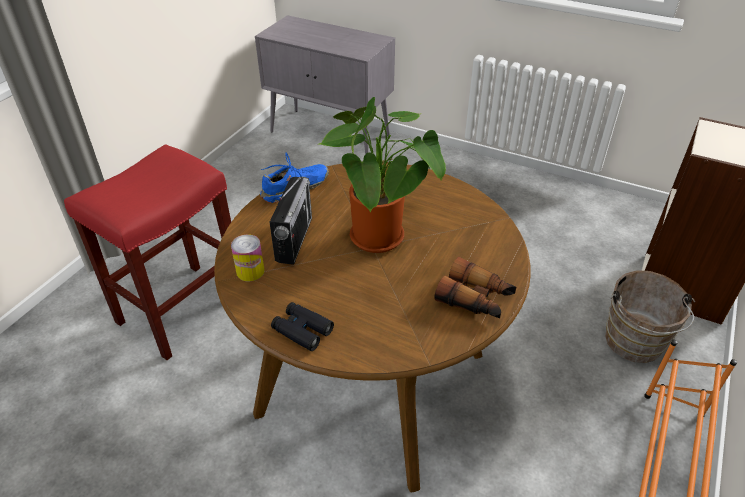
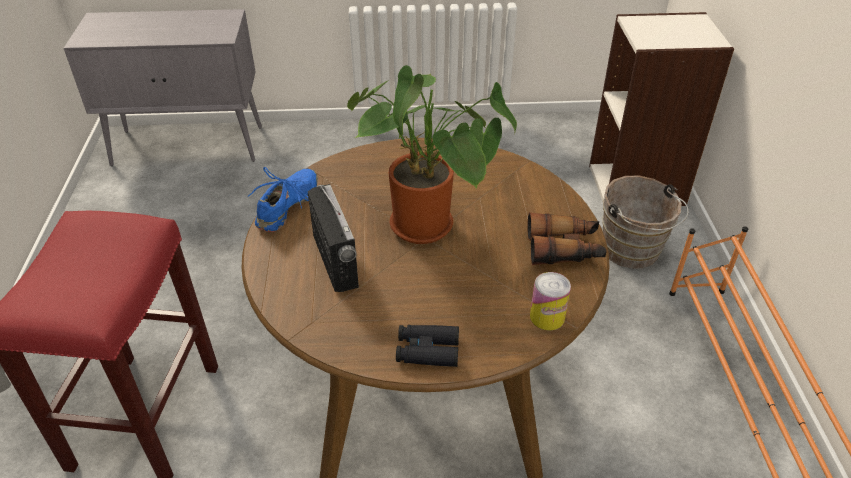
camera: 30 degrees left, 0 degrees up
can [231,235,265,281] -> can moved to [530,272,571,330]

